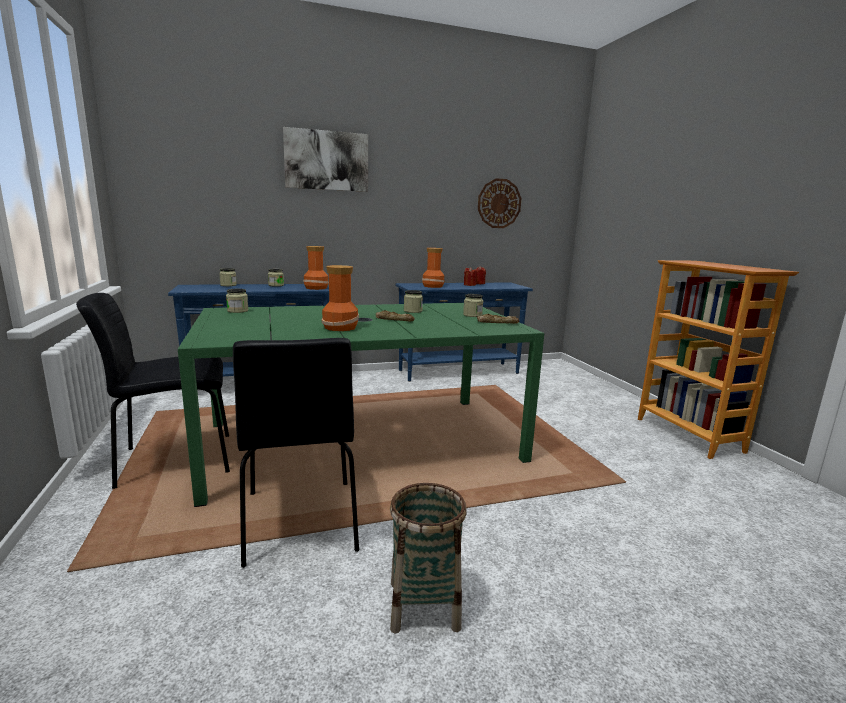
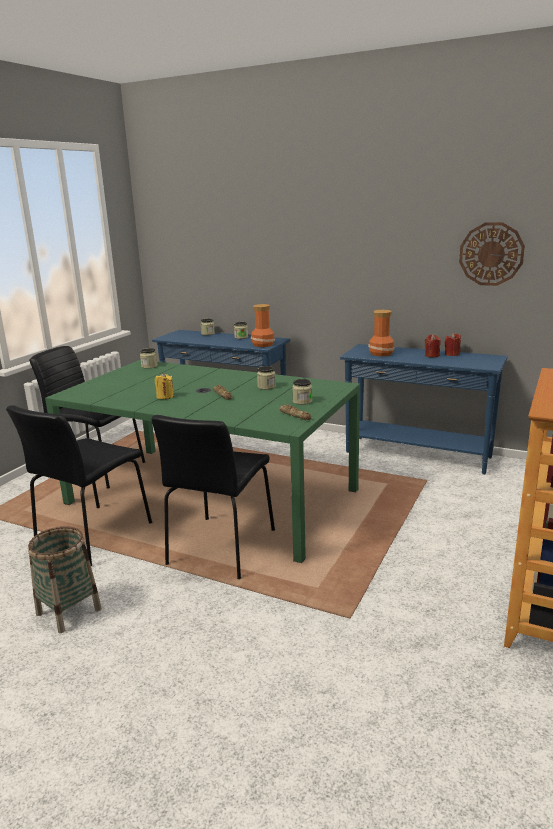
camera: 45 degrees right, 5 degrees up
picture [283,127,368,192] -> none
vase [321,265,359,331] -> yellow candle [155,373,174,399]
none -> black chair [152,415,275,579]

